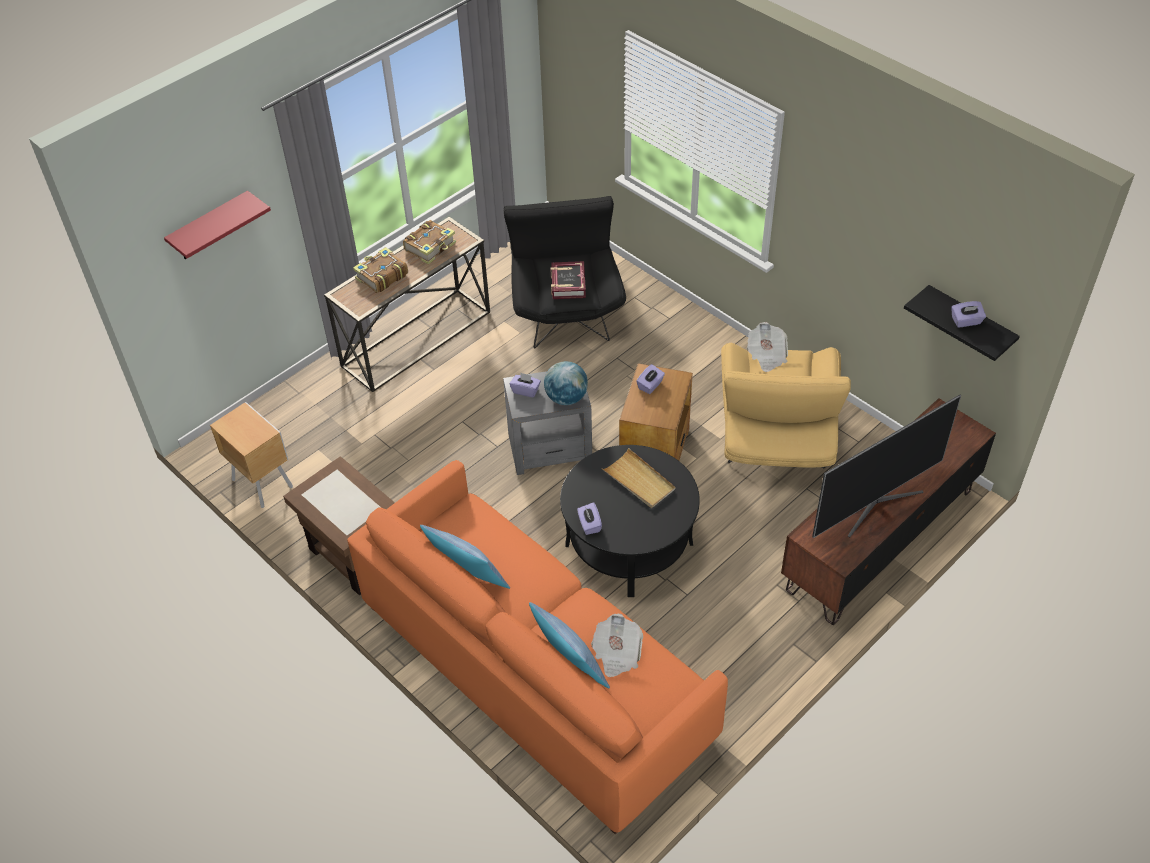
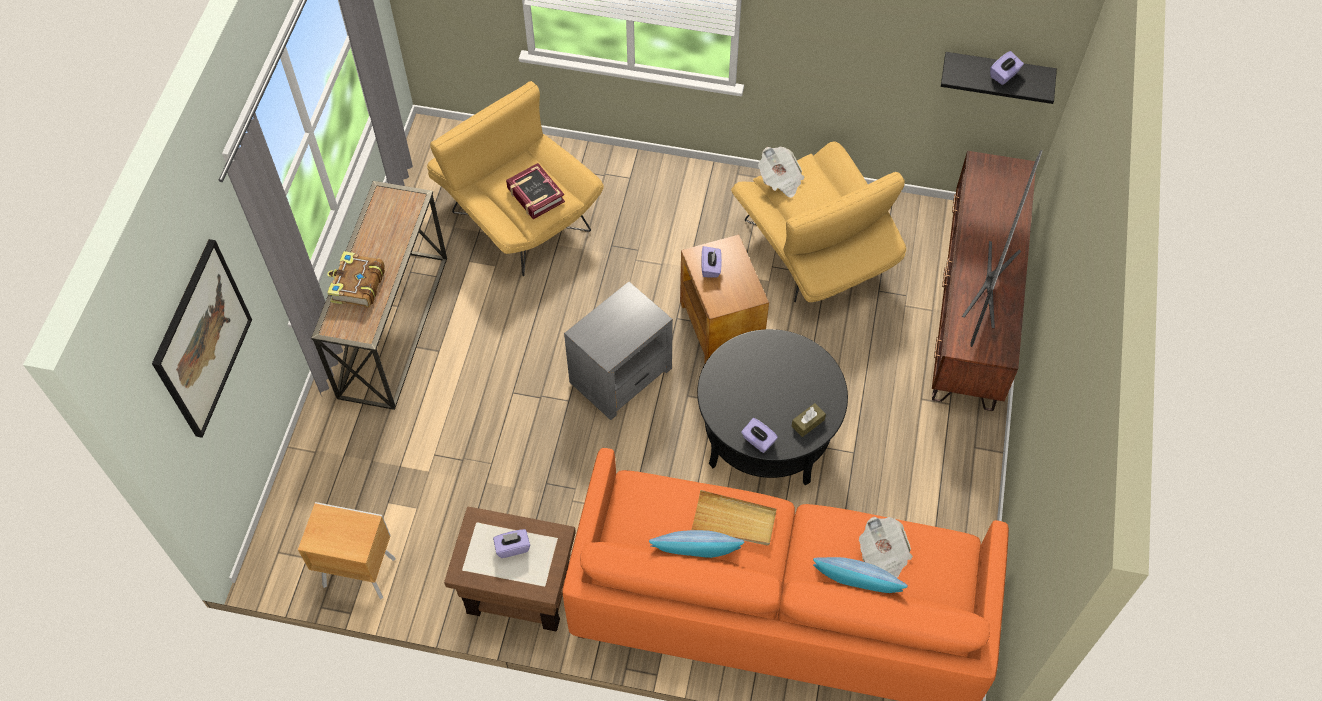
camera: 35 degrees left, 10 degrees up
red shelf [164,191,271,259] -> picture [152,239,252,438]
book [403,220,456,265] -> none
black armchair [504,196,626,349] -> yellow armchair [427,81,604,276]
purple tissue box [510,373,541,397] -> purple tissue box moved to [493,529,530,558]
globe [544,361,588,405] -> none
beige tray [602,448,675,508] -> beige tray moved to [691,490,777,545]
none -> brown tissue box [792,403,826,437]

